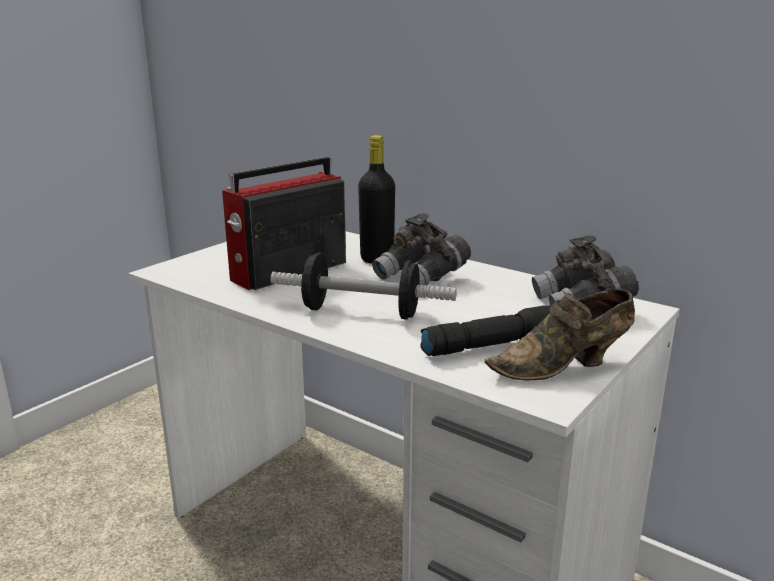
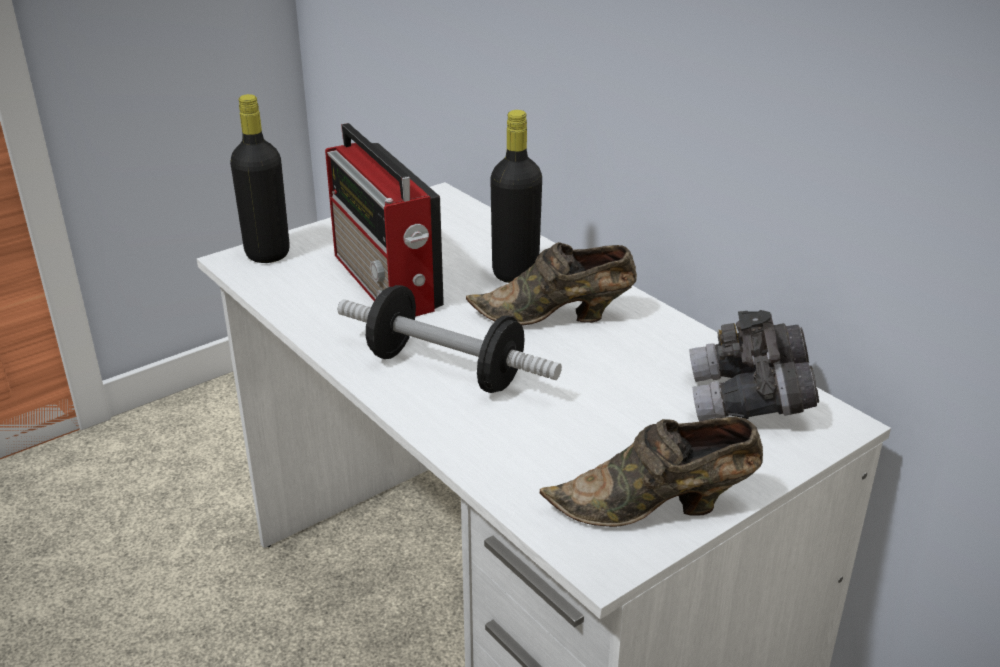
camera: 15 degrees right, 10 degrees up
radio [222,157,346,290] -> radio turned 90 degrees counterclockwise [325,123,444,317]
grey binoculars [372,213,471,286] -> brown shoe [466,242,637,325]
black flashlight [420,305,552,356] -> none
none -> black bottle [230,94,290,263]

